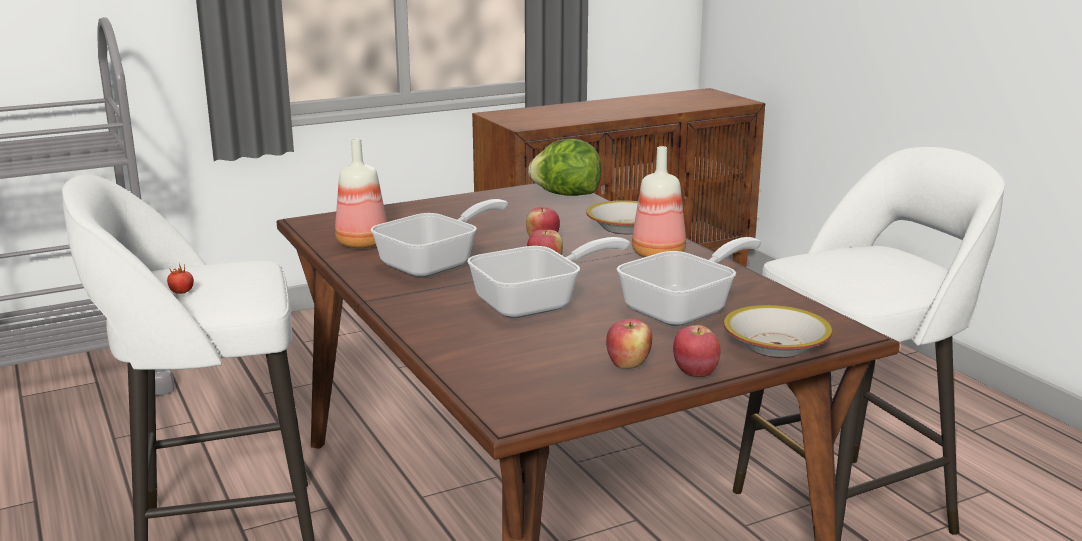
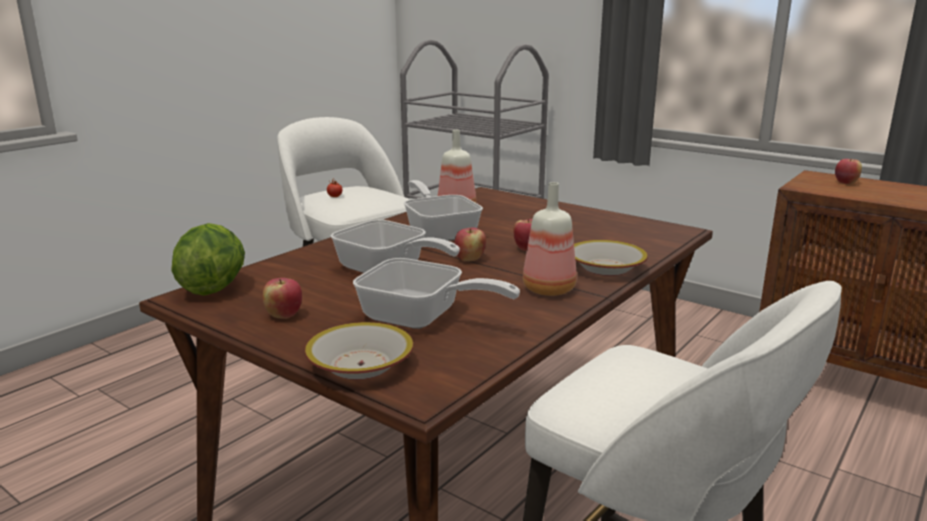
camera: 65 degrees right, 0 degrees up
frying pan [371,199,508,278] -> frying pan turned 135 degrees counterclockwise [404,180,483,241]
lettuce [528,139,601,196] -> lettuce moved to [171,223,245,296]
apple [673,325,721,377] -> apple moved to [835,159,862,185]

